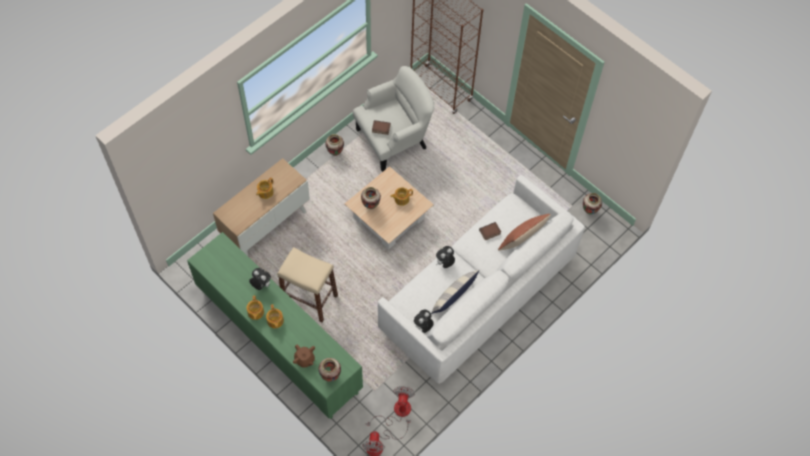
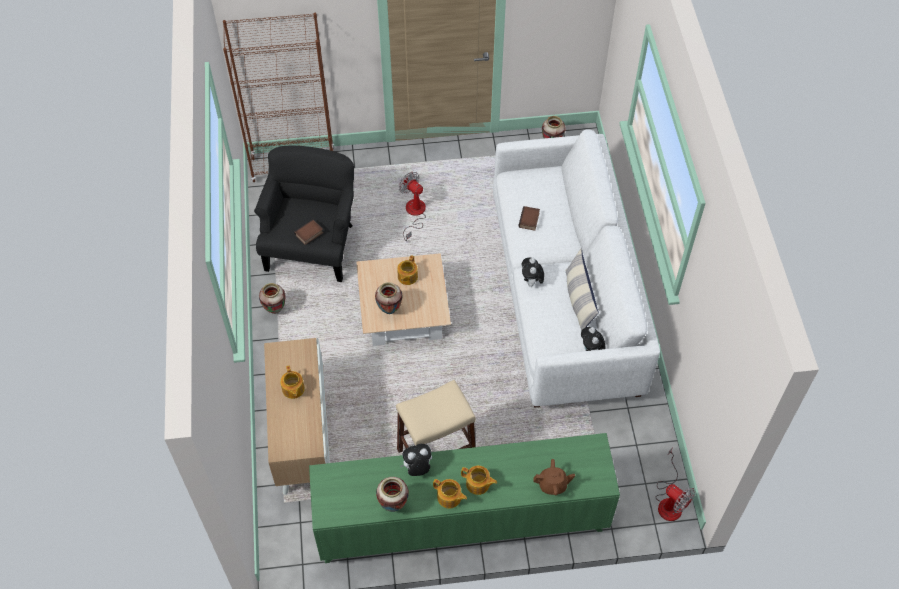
camera: 50 degrees left, 5 degrees down
vase [319,358,341,382] -> vase moved to [376,477,409,512]
white armchair [353,66,435,172] -> black armchair [254,146,354,282]
fan [366,386,415,426] -> fan moved to [399,172,426,241]
pillow [498,214,551,251] -> none

